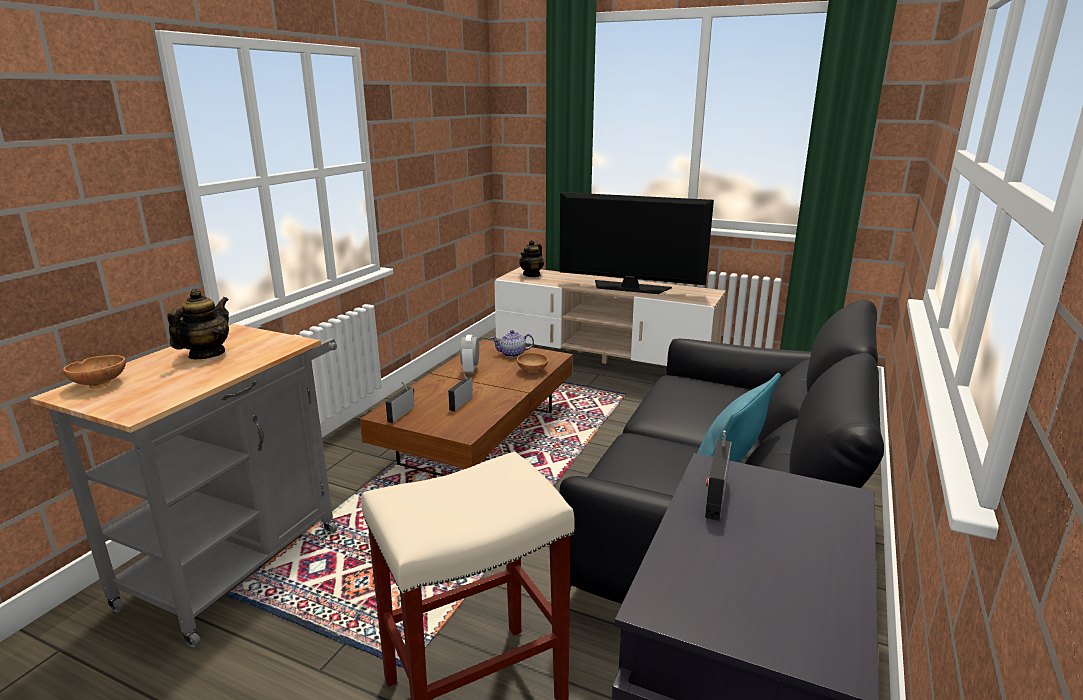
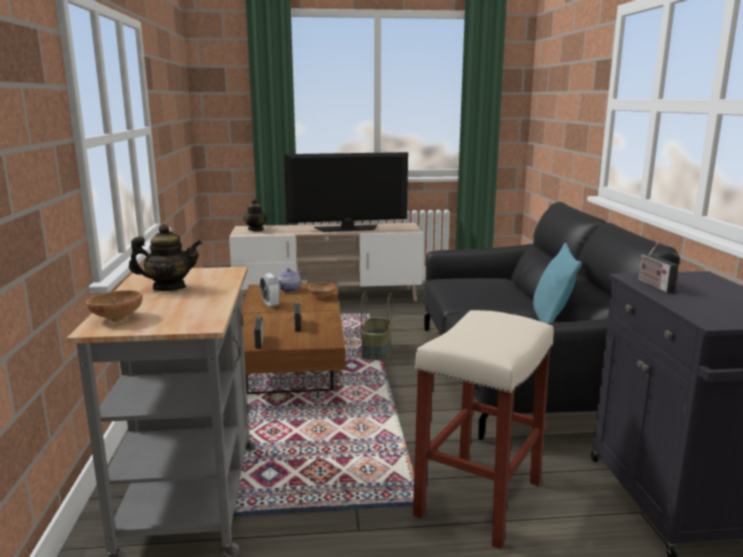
camera: 30 degrees left, 5 degrees down
teapot [167,289,229,359] -> teapot turned 90 degrees clockwise [129,224,202,291]
none -> basket [361,291,392,360]

